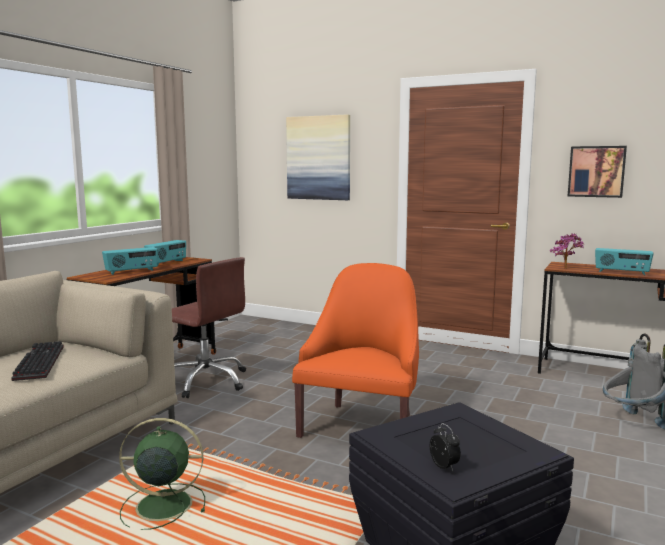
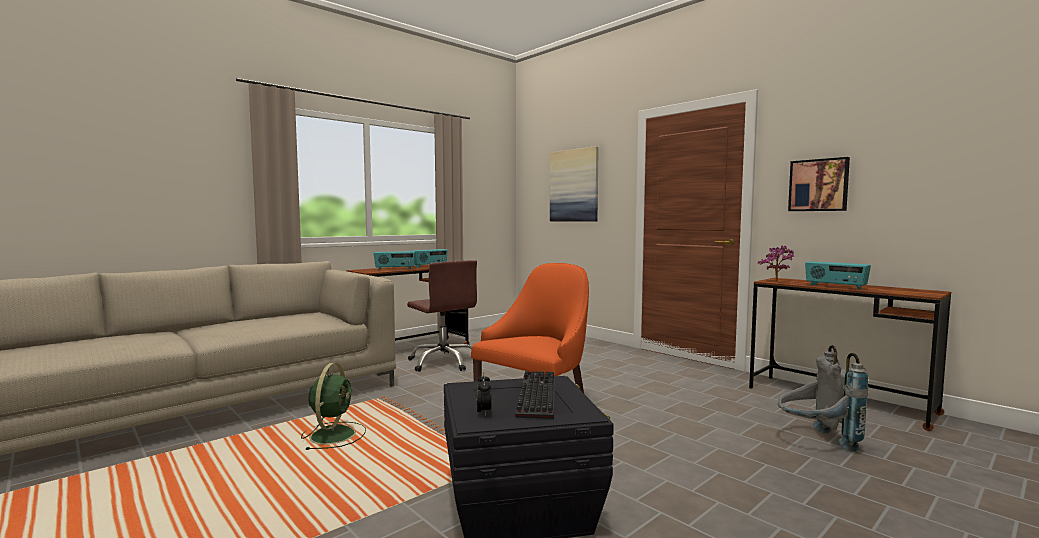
camera: 20 degrees right, 5 degrees down
keyboard [11,341,64,381] -> keyboard moved to [515,371,555,419]
green fan [119,418,205,530] -> green fan turned 75 degrees clockwise [301,363,366,450]

